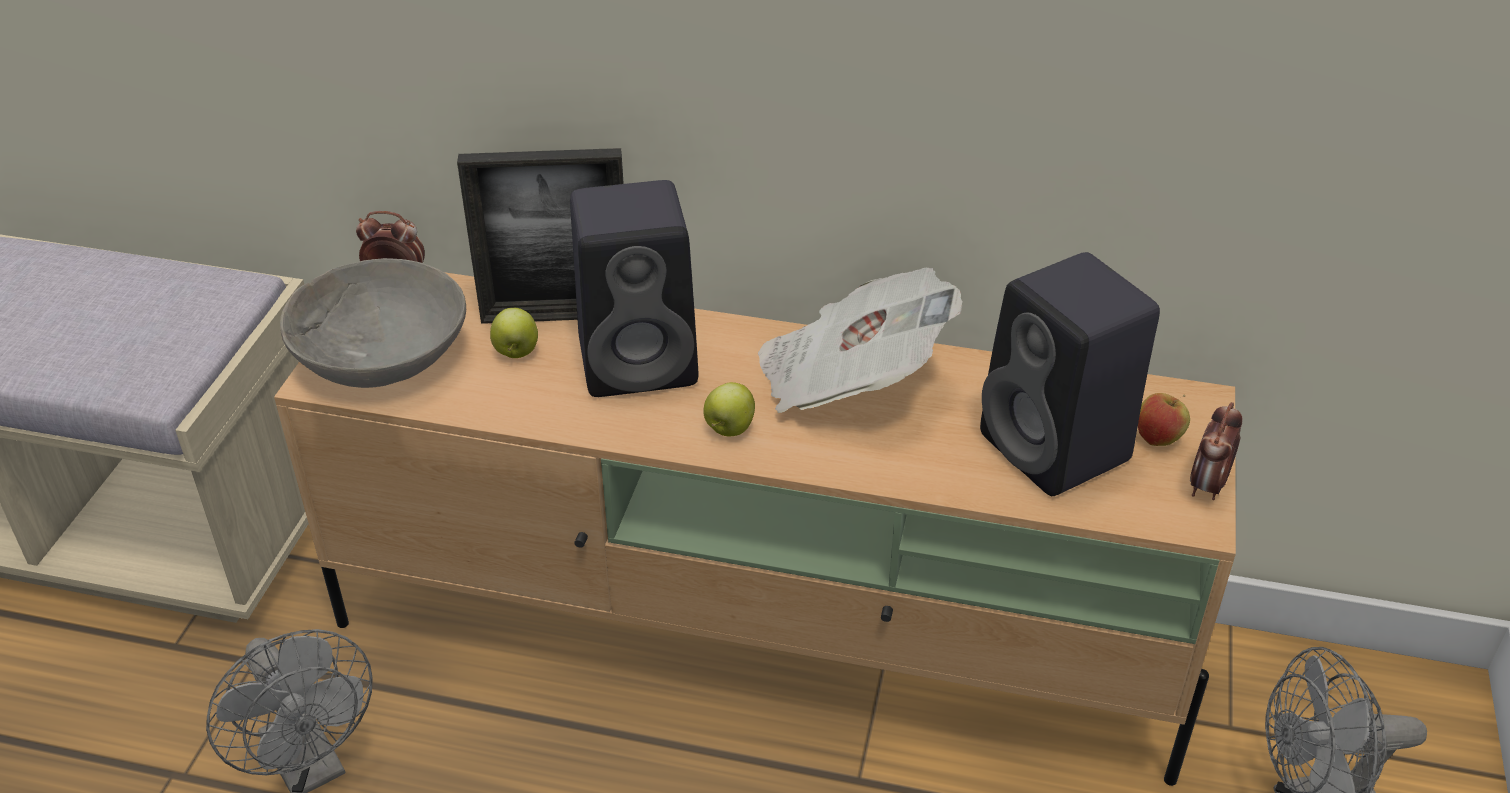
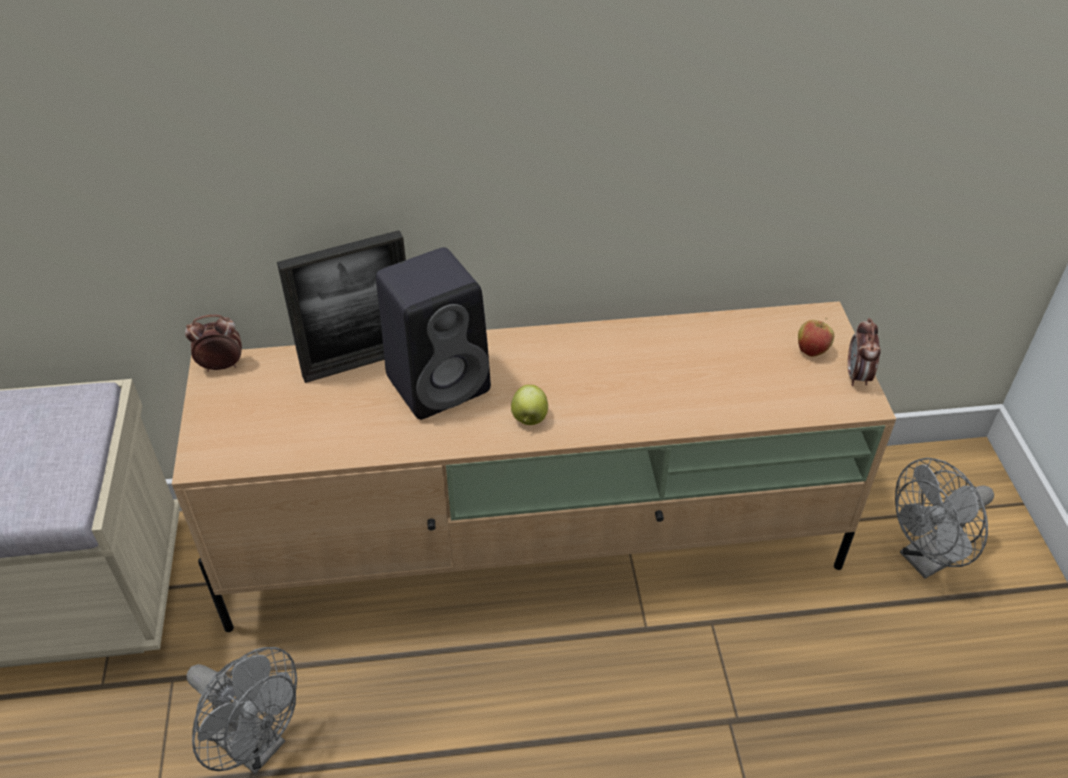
camera: 20 degrees left, 5 degrees up
grey bowl [280,258,466,388] -> none
apple [490,308,538,358] -> none
newspaper [758,268,962,413] -> none
black speaker [980,252,1160,496] -> none

